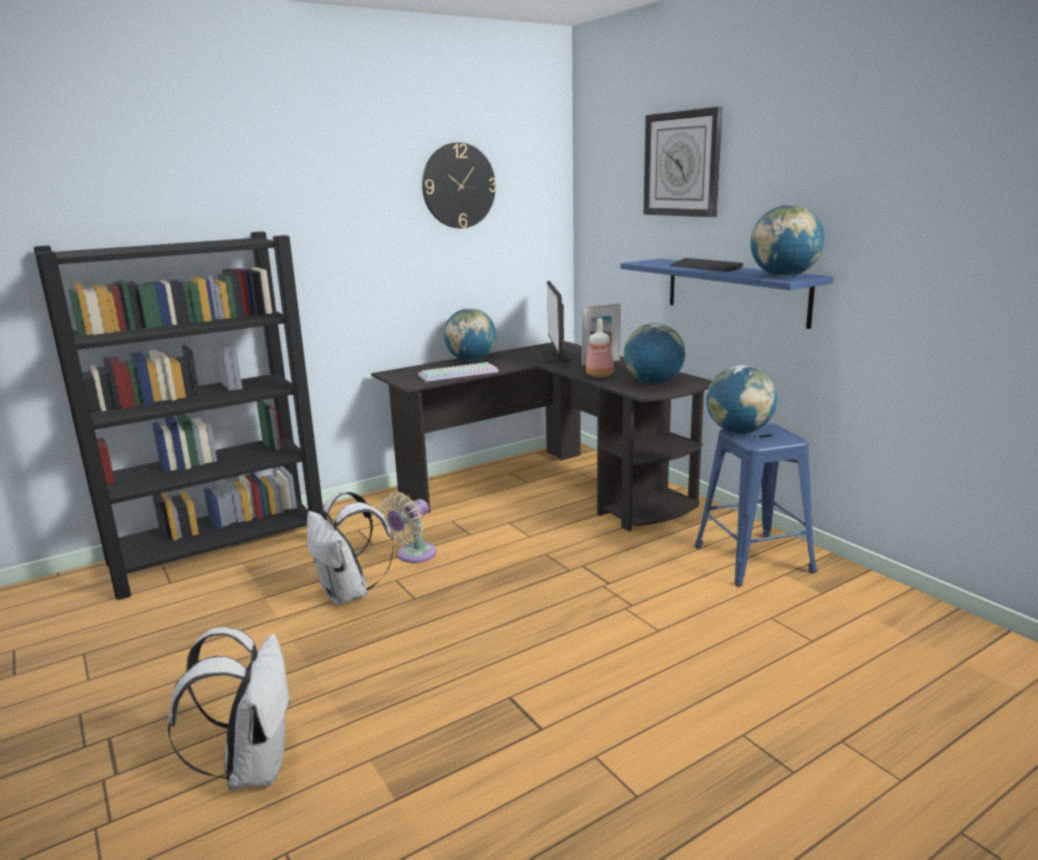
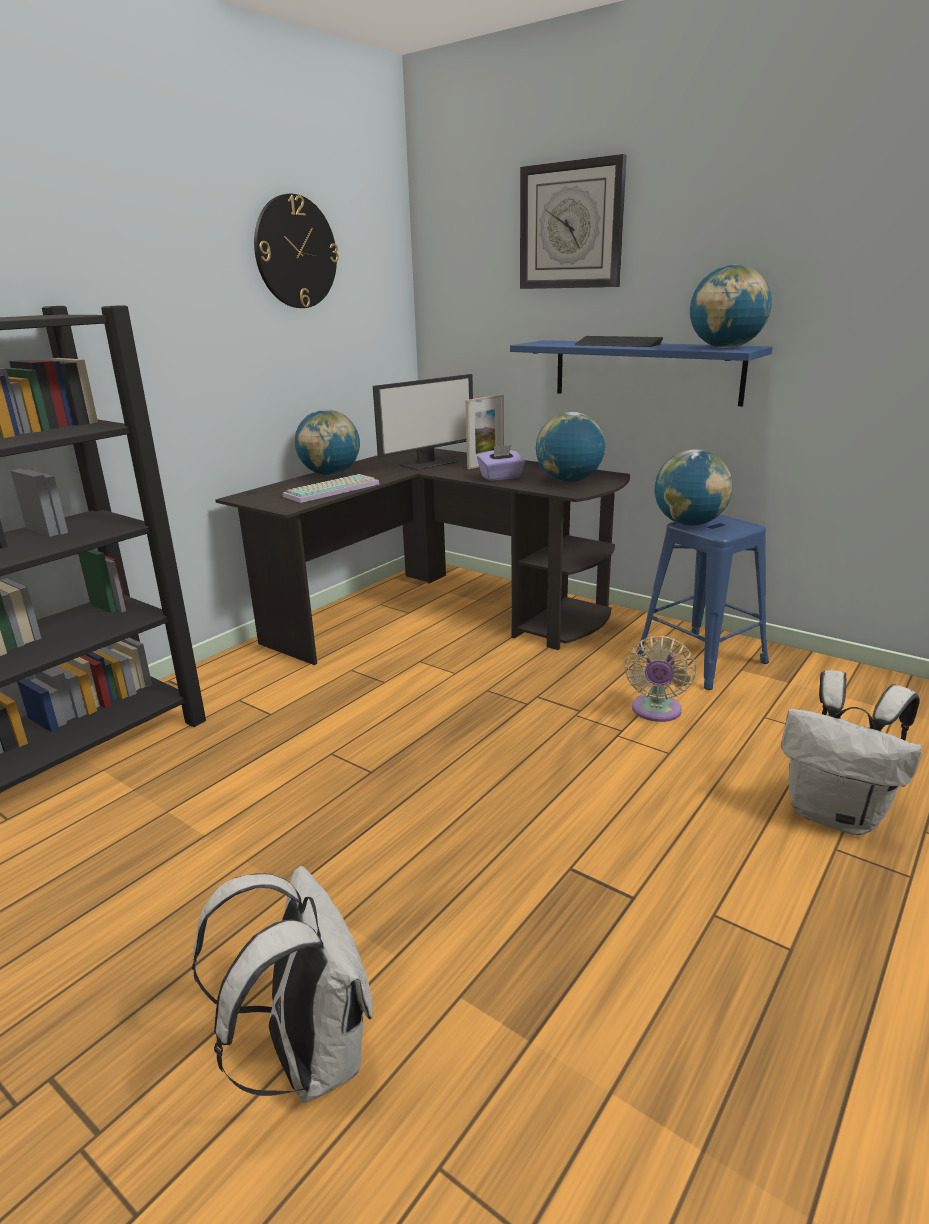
camera: 20 degrees left, 5 degrees up
white backpack [307,490,394,605] -> white backpack moved to [781,670,922,835]
beige fan [380,492,437,563] -> beige fan moved to [624,636,696,722]
monitor [540,281,571,363] -> monitor turned 105 degrees counterclockwise [373,374,473,470]
bottle [586,319,614,377] -> purple tissue box [477,445,525,481]

